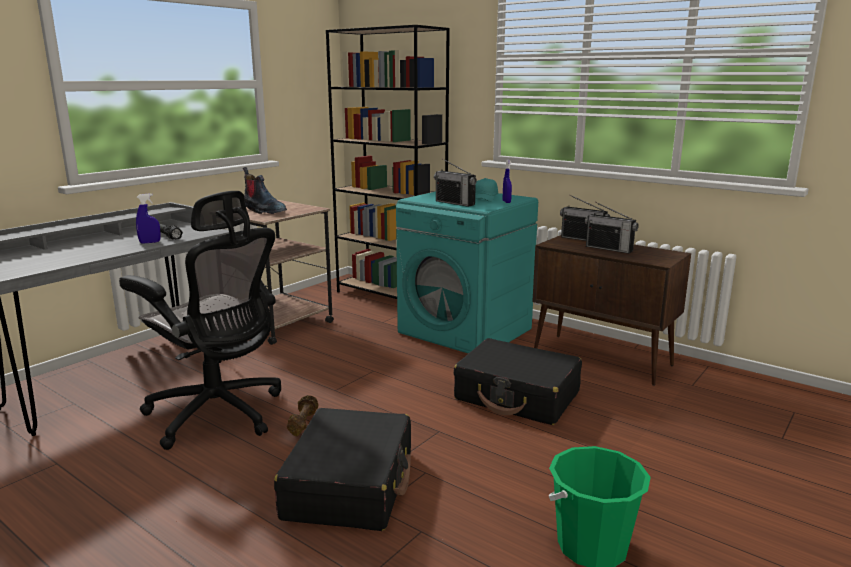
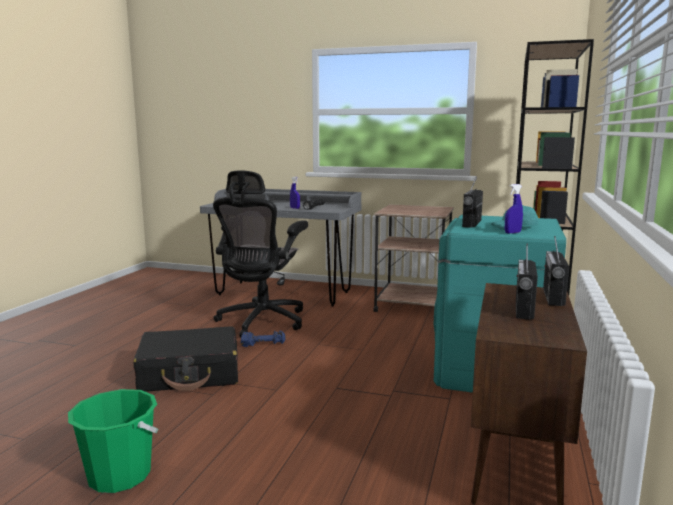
camera: 70 degrees right, 5 degrees down
boot [243,167,287,214] -> none
brown dumbbell [287,395,318,437] -> blue dumbbell [241,330,286,347]
black suitcase [453,338,582,425] -> none

